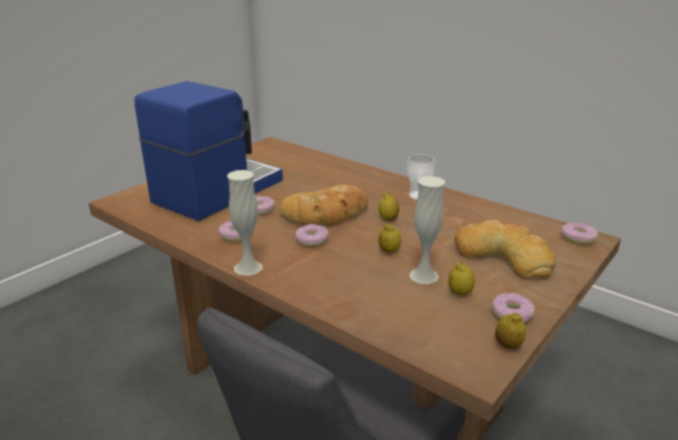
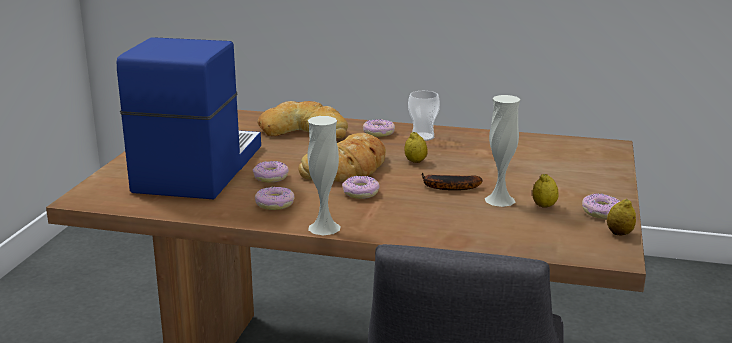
camera: 25 degrees left, 5 degrees down
lemon [378,224,401,253] -> banana [422,173,483,190]
bread [455,220,556,278] -> bread moved to [257,101,348,138]
donut [562,222,598,244] -> donut moved to [363,119,395,137]

